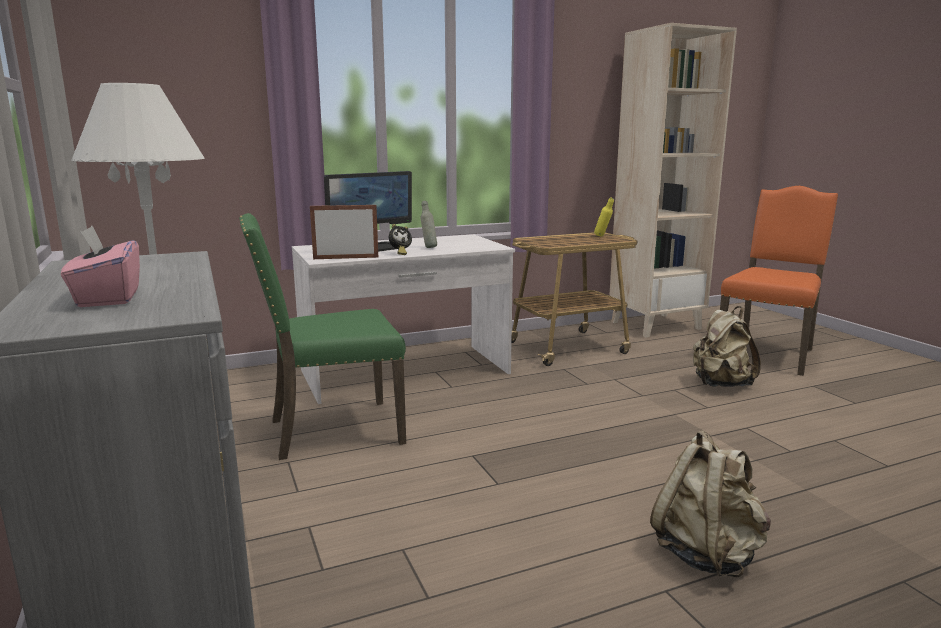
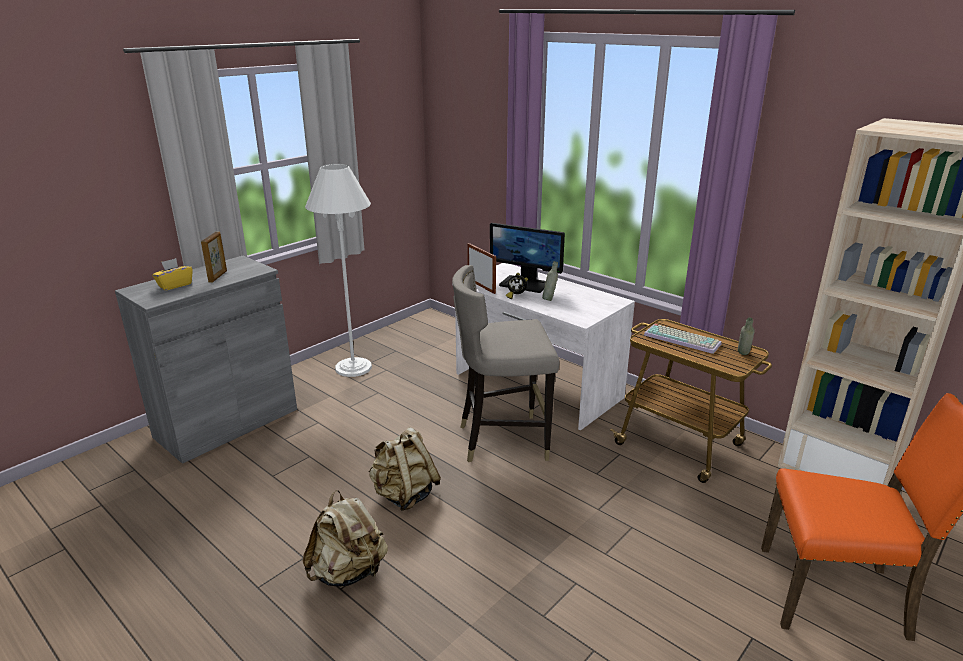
camera: 65 degrees right, 10 degrees up
pink tissue box [61,226,140,307] -> yellow tissue box [152,258,193,290]
green chair [239,213,406,460] -> none
yellow bottle [594,198,614,237] -> grey bottle [738,318,754,355]
beige backpack [693,306,761,387] -> beige backpack moved to [368,427,441,511]
none -> picture frame [201,232,227,283]
none -> grey stool [452,265,559,462]
none -> keyboard [644,324,721,354]

